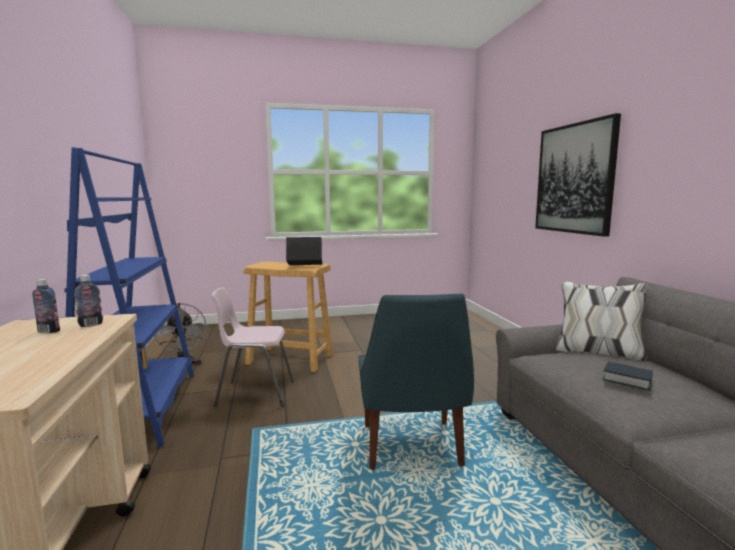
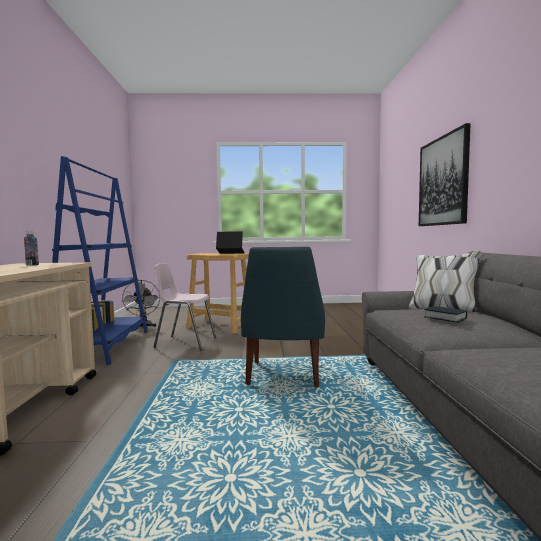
camera: 10 degrees right, 5 degrees down
bottle [74,275,103,327] -> none

